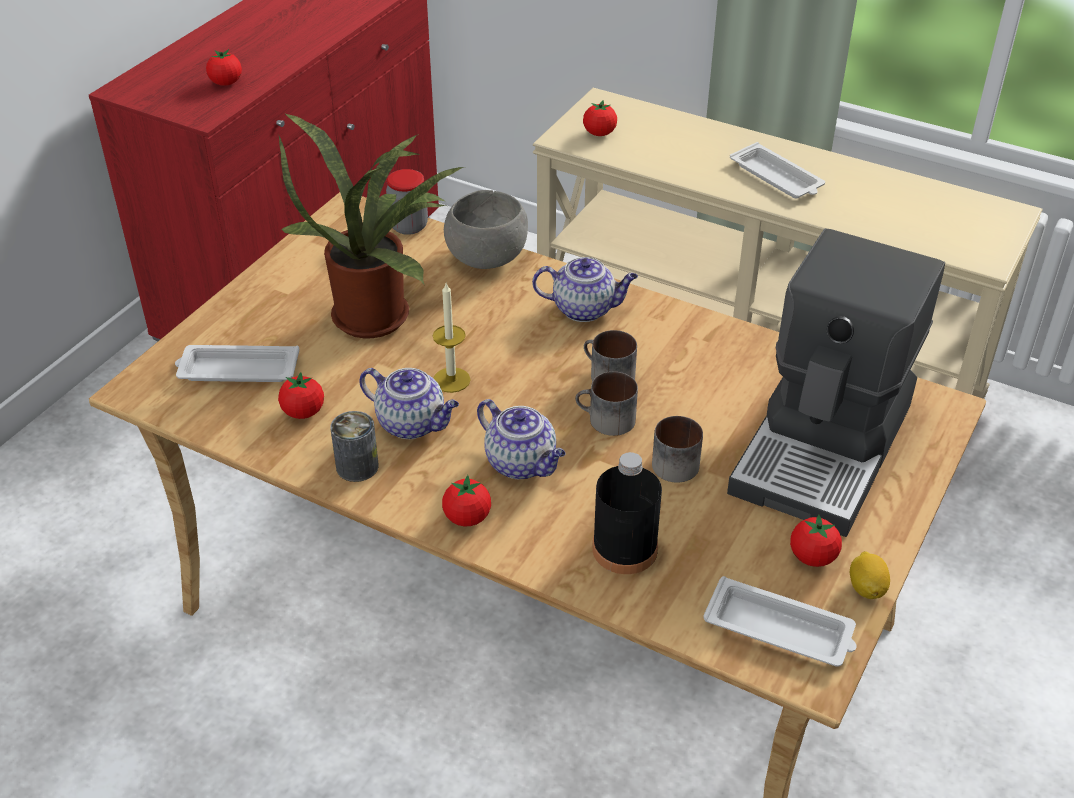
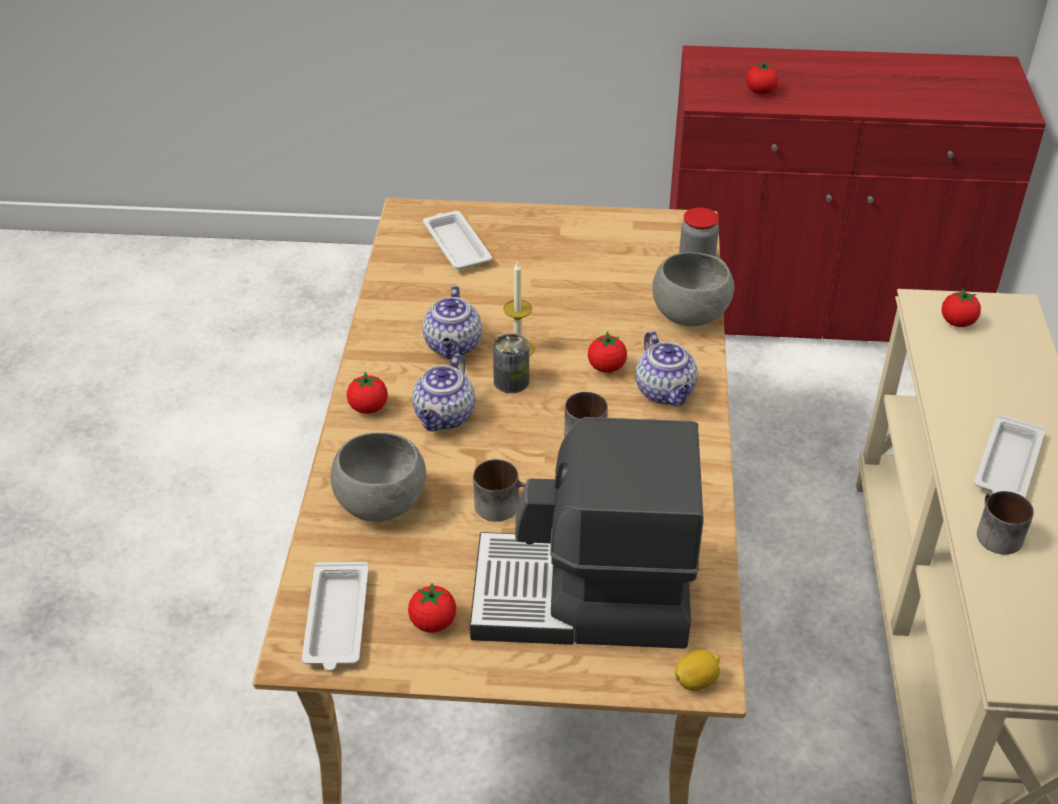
camera: 65 degrees right, 0 degrees up
potted plant [278,113,467,338] -> none
tomato [278,372,324,419] -> tomato moved to [588,331,627,373]
can [331,411,379,482] -> can moved to [493,333,529,393]
mug [575,372,638,436] -> mug moved to [977,491,1034,554]
black bottle [592,452,662,574] -> grey bowl [330,432,426,521]
lemon [850,551,890,599] -> lemon moved to [675,650,720,691]

